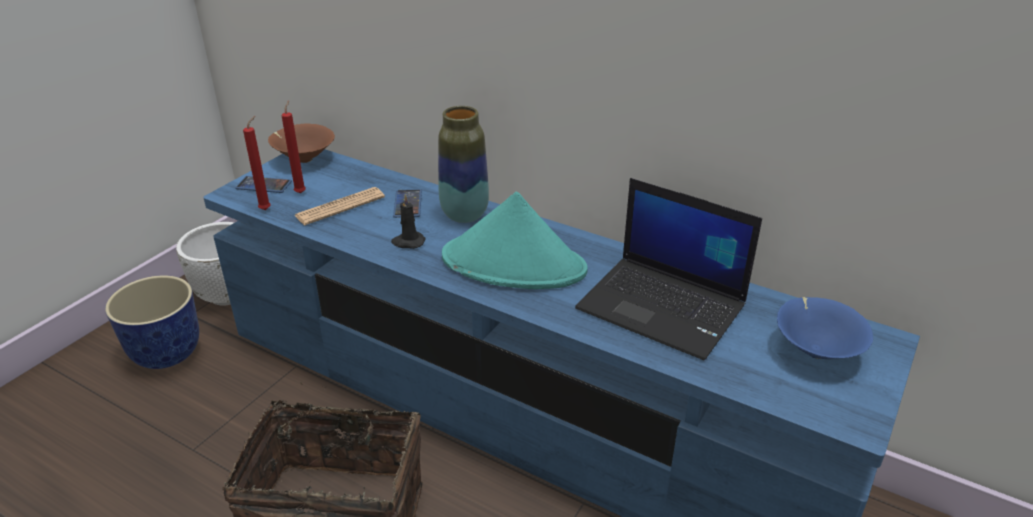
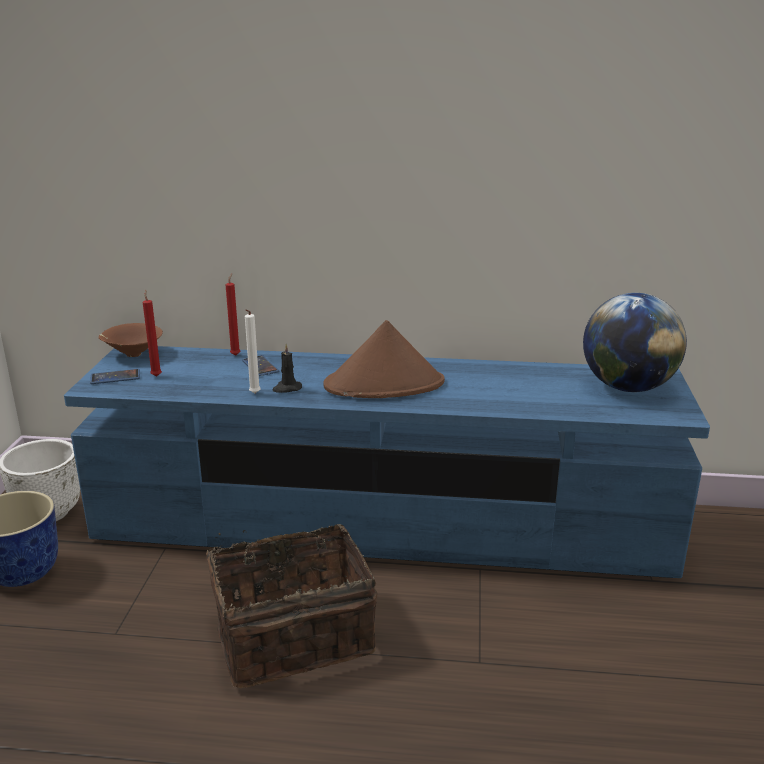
camera: 25 degrees left, 10 degrees down
red candle [243,116,271,210] -> red candle moved to [226,273,240,356]
newspaper [294,187,385,225] -> none
vase [438,106,489,223] -> none
turquoise hat [442,192,588,289] -> brown hat [323,320,445,398]
laptop [575,178,762,360] -> none
blue bowl [777,297,873,359] -> globe [583,293,687,392]
none -> white candle [245,309,261,393]

